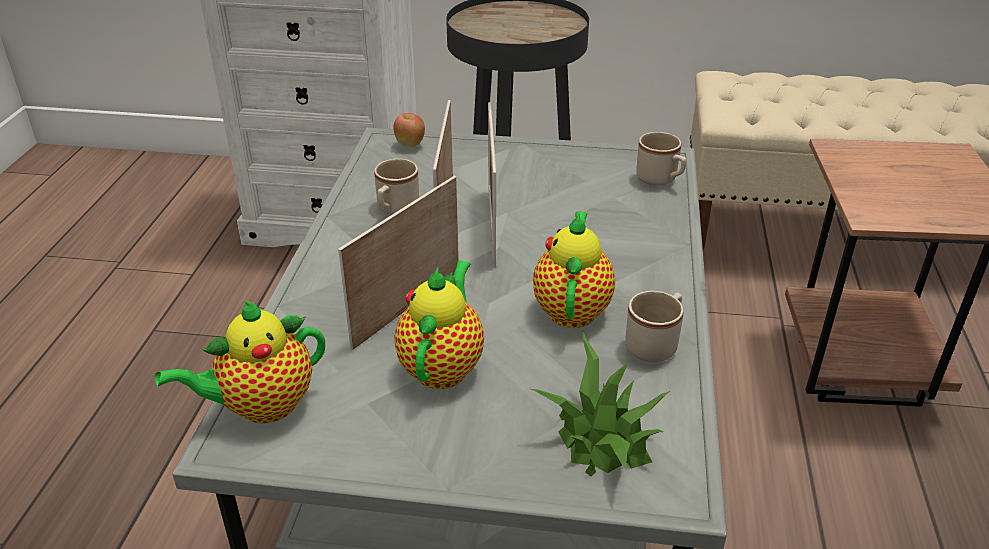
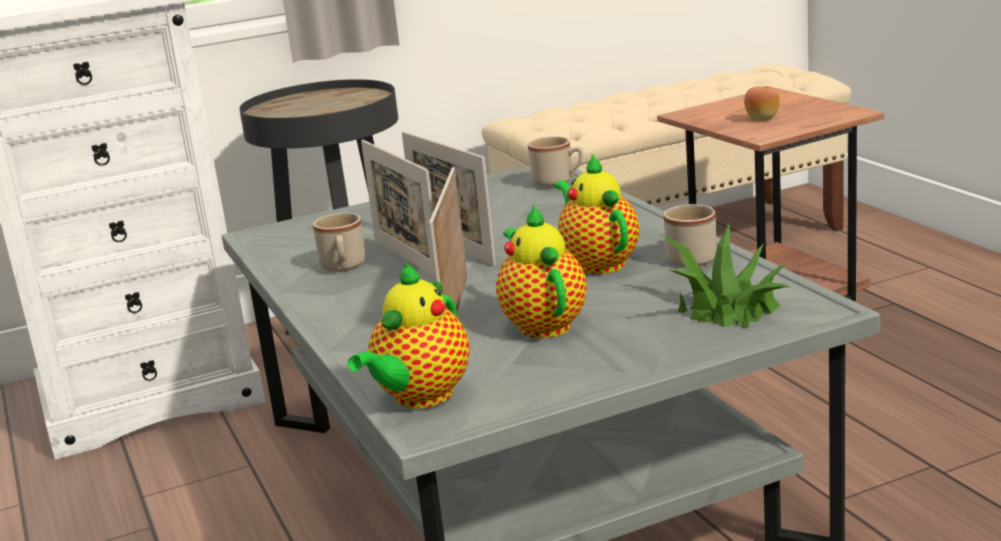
camera: 30 degrees left, 15 degrees down
apple [393,113,425,147] -> apple moved to [744,86,779,119]

